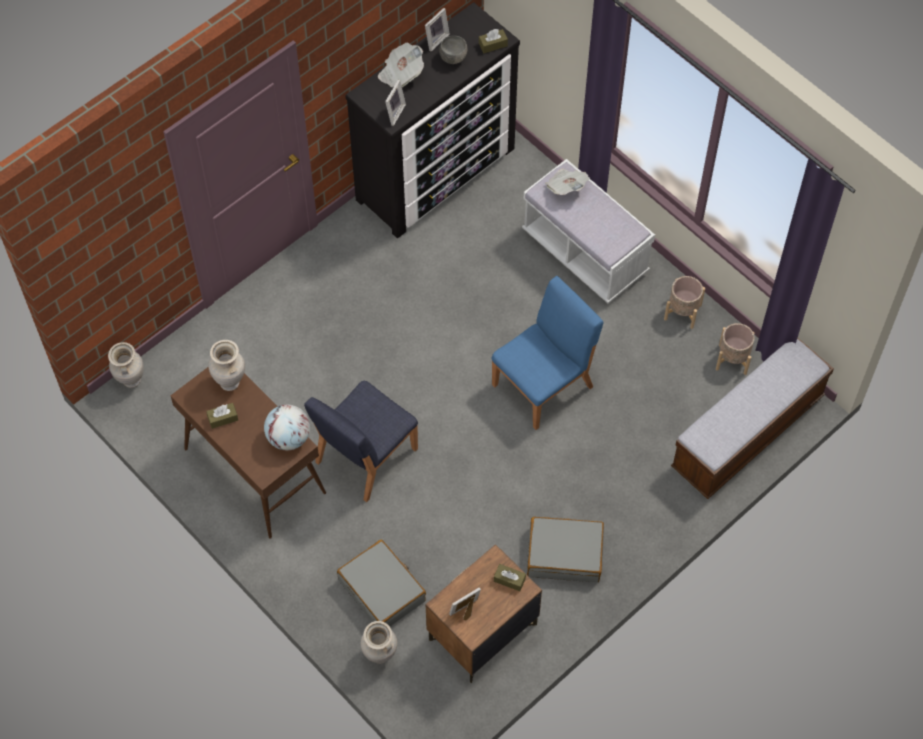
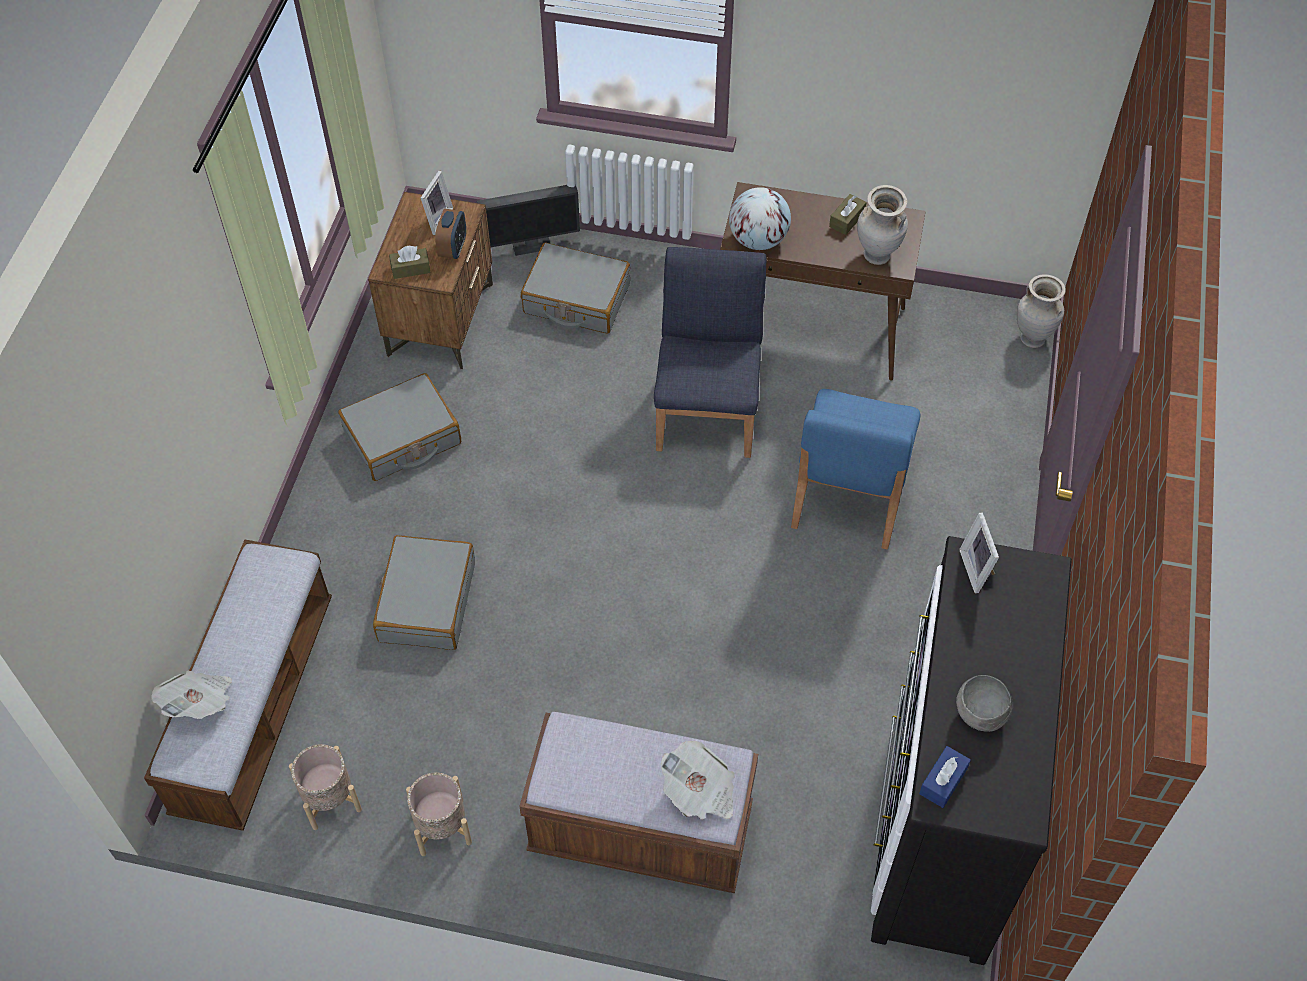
camera: 145 degrees right, 5 degrees down
beige vase [361,621,397,664] -> monitor [477,185,580,256]
newspaper [378,42,424,87] -> newspaper moved to [151,671,232,719]
picture frame [425,8,450,51] -> none
brown tissue box [479,29,508,53] -> blue tissue box [919,746,971,808]
blue chair [491,276,603,430] -> blue chair moved to [791,389,920,550]
white bench [522,159,655,303] -> brown bench [519,712,758,893]
none -> grey suitcase [373,535,475,650]
none -> alarm clock [435,209,466,259]

